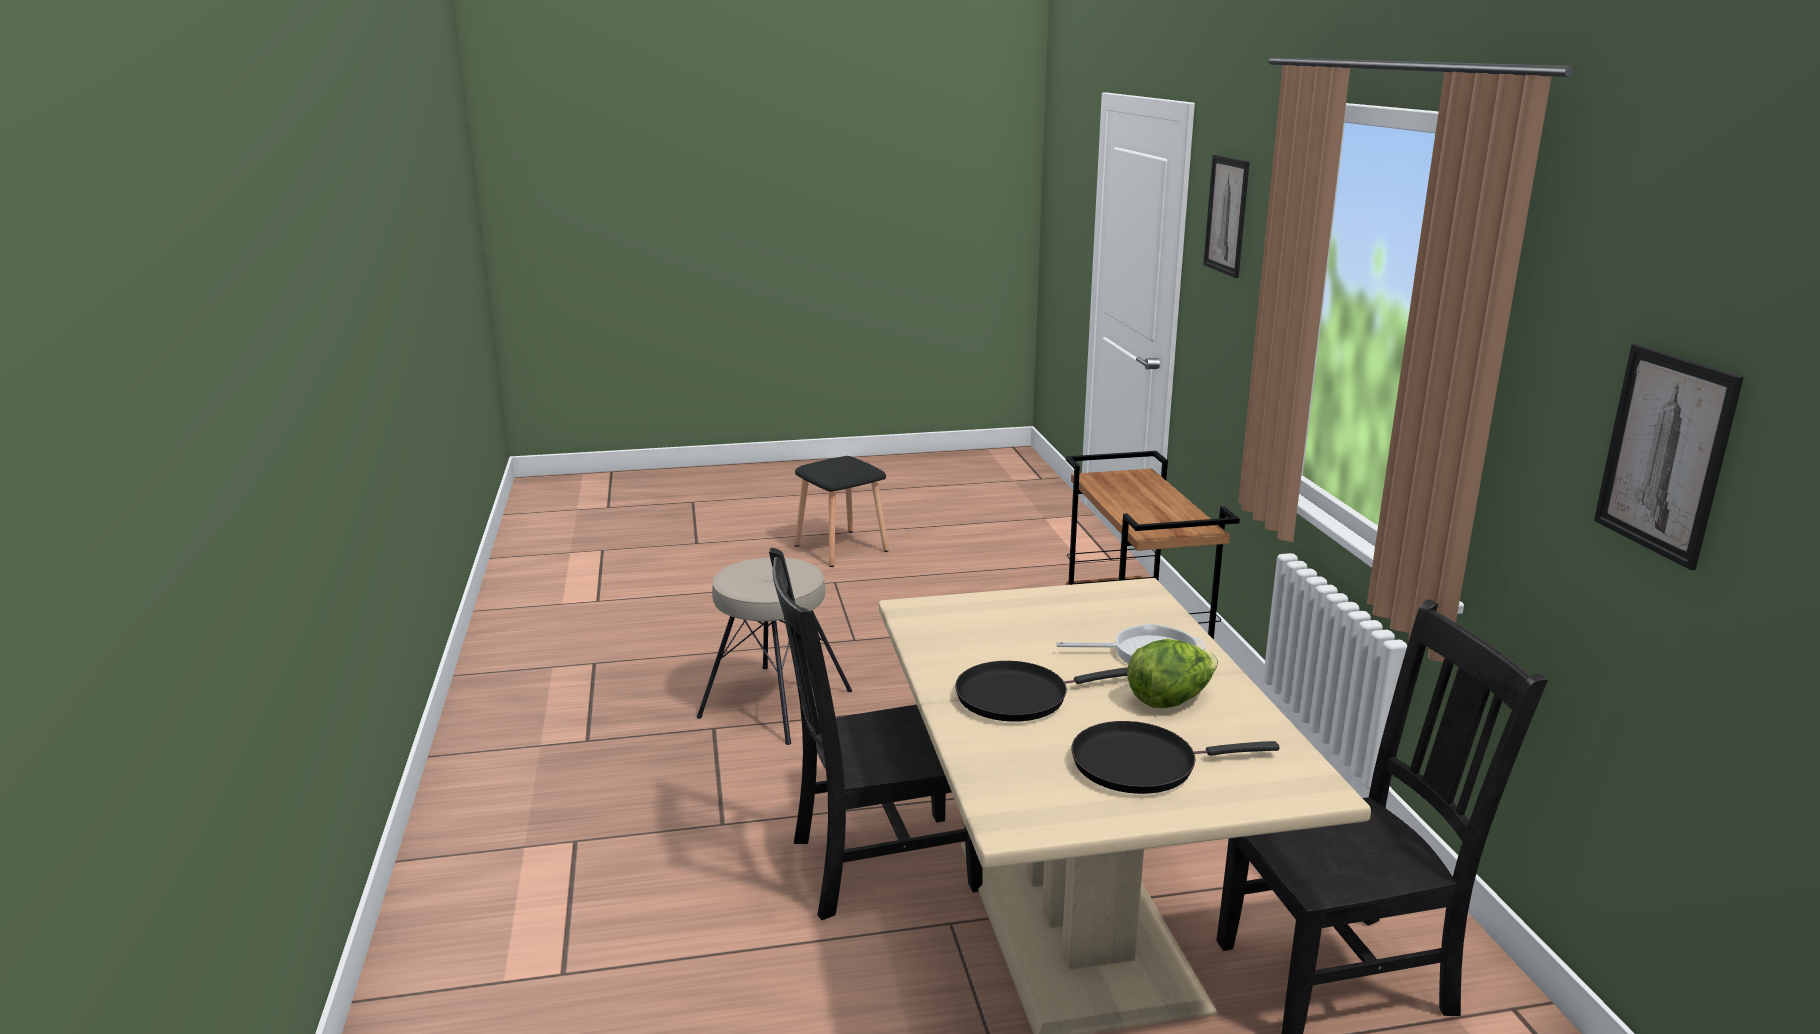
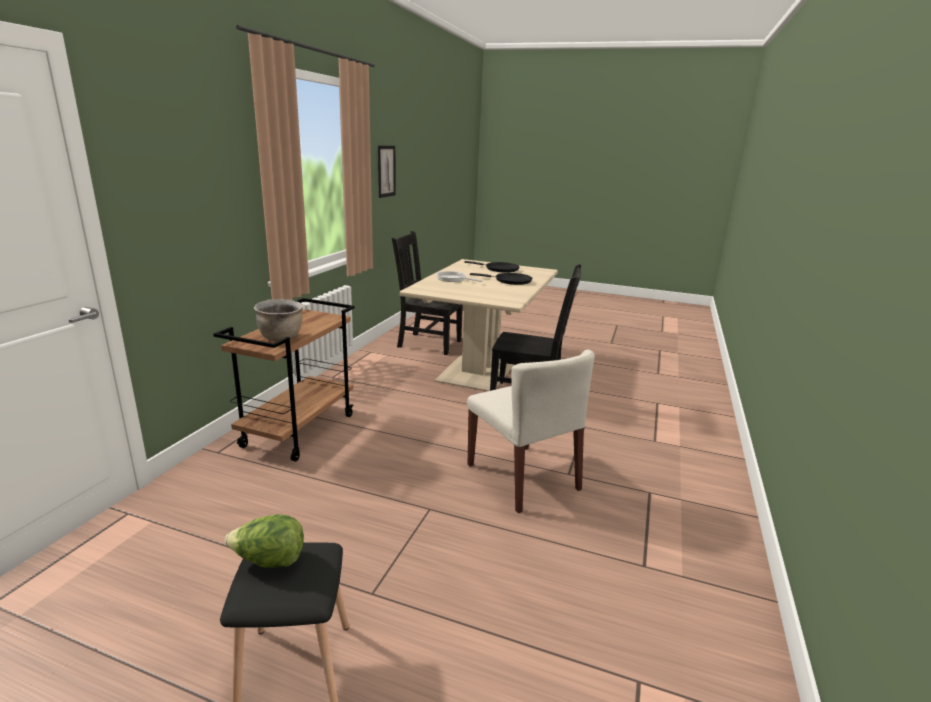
camera: 150 degrees left, 0 degrees up
beige stool [697,558,852,745] -> beige chair [467,350,595,513]
lettuce [1127,639,1218,708] -> lettuce moved to [225,515,304,568]
picture [1203,155,1250,278] -> none
none -> brown cooking pot [254,299,303,341]

